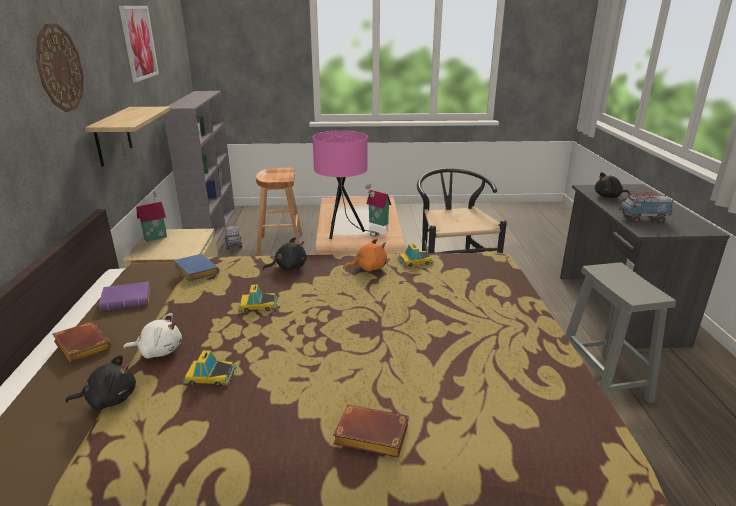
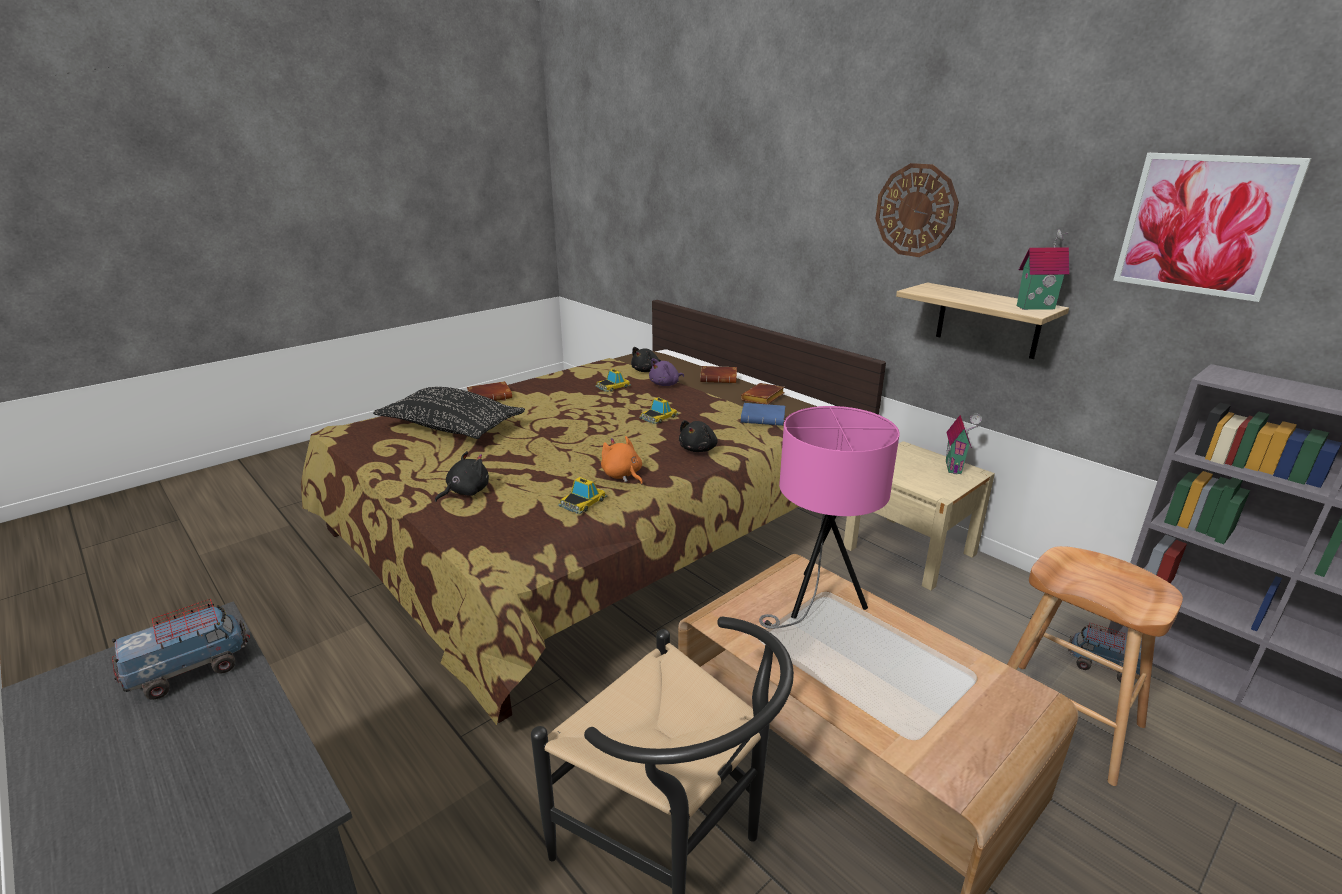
camera: 140 degrees right, 0 degrees up
purple book [99,282,151,311] -> brown book [741,383,785,404]
white plush toy [123,313,182,359] -> purple plush toy [649,358,684,386]
orange plush toy [343,238,387,271] -> orange plush toy turned 105 degrees clockwise [601,436,643,485]
toy house [365,184,391,226] -> toy house moved to [1017,229,1069,310]
grey stool [565,263,676,403] -> none
black plush toy [595,172,629,198] -> black plush toy moved to [435,451,489,502]
none -> black pillow [373,387,525,439]

